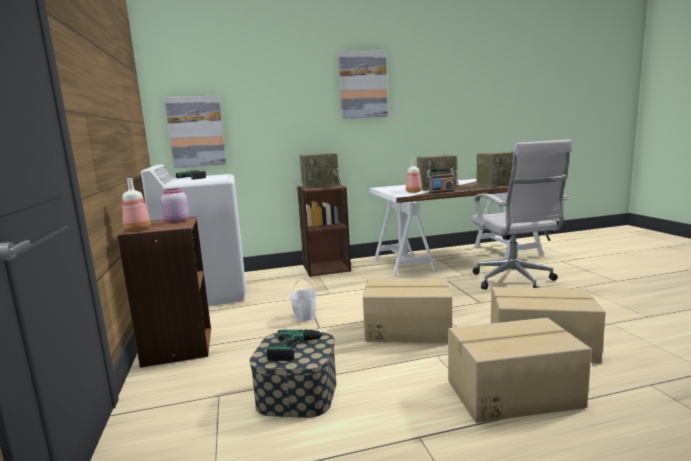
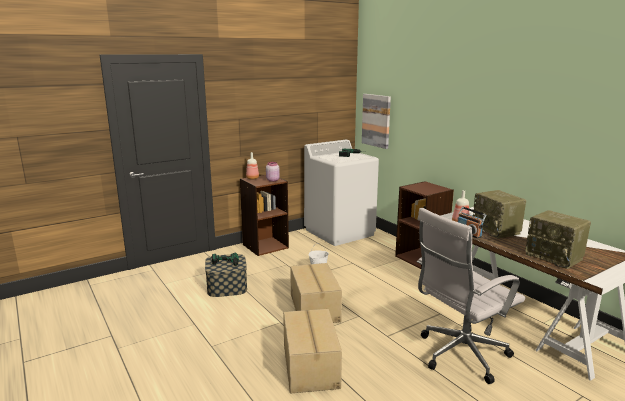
camera: 70 degrees right, 5 degrees up
radio [300,153,341,189] -> none
picture [339,51,388,119] -> none
cardboard box [448,318,592,423] -> none

